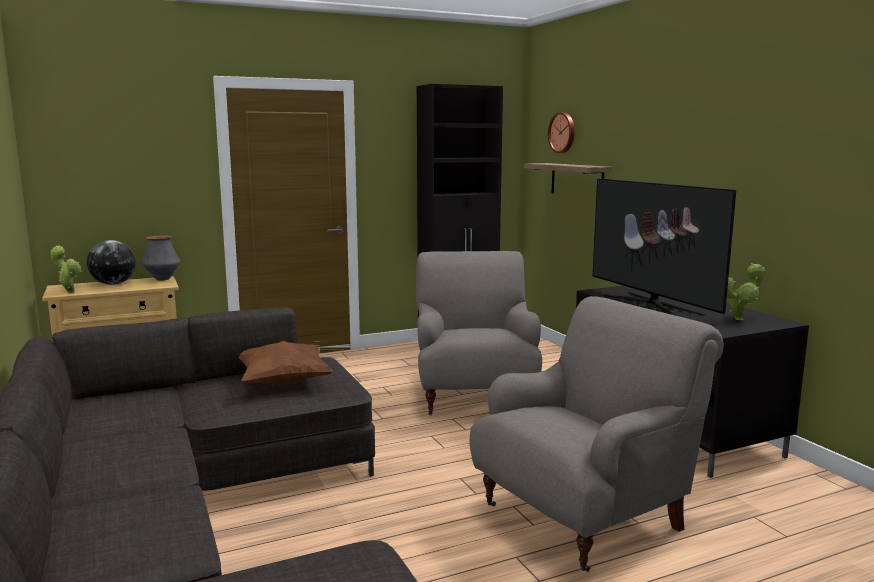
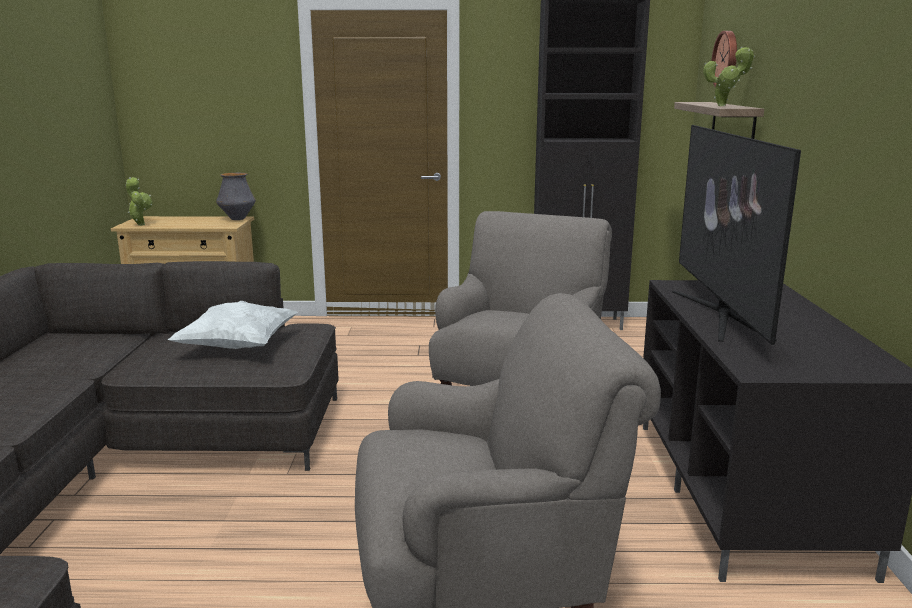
camera: 25 degrees right, 5 degrees up
globe [87,240,136,285] -> none
brown pillow [239,341,333,383] -> white pillow [168,301,297,349]
potted plant [727,263,765,320] -> potted plant moved to [703,47,755,106]

